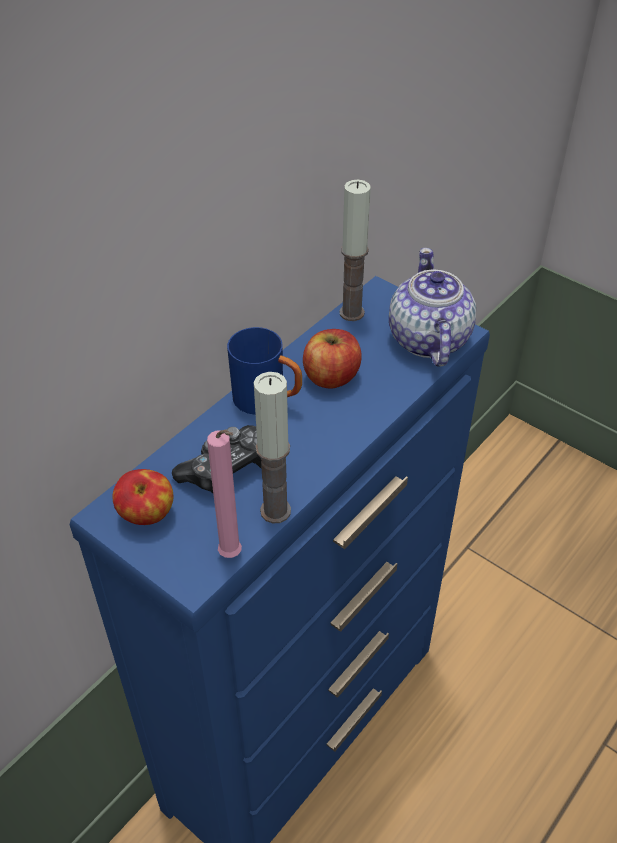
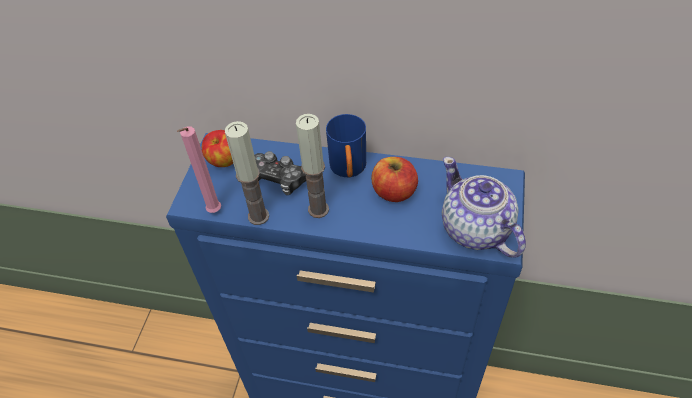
camera: 65 degrees right, 5 degrees up
candle [339,180,371,321] -> candle moved to [296,114,329,218]
teapot [389,248,476,367] -> teapot turned 90 degrees counterclockwise [442,157,526,258]

